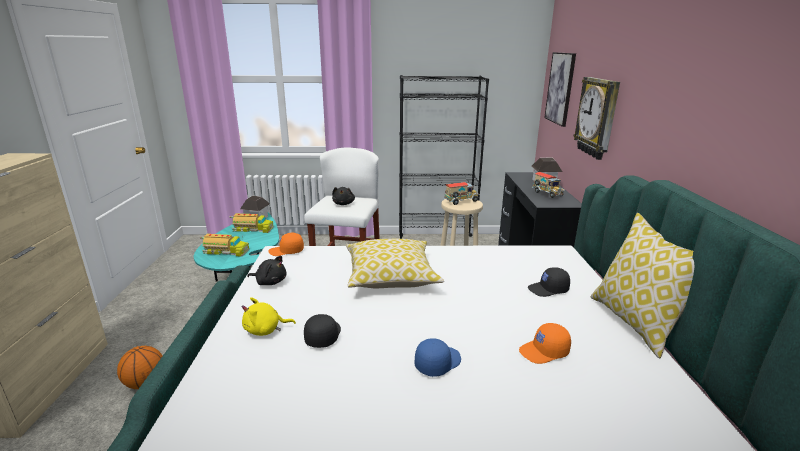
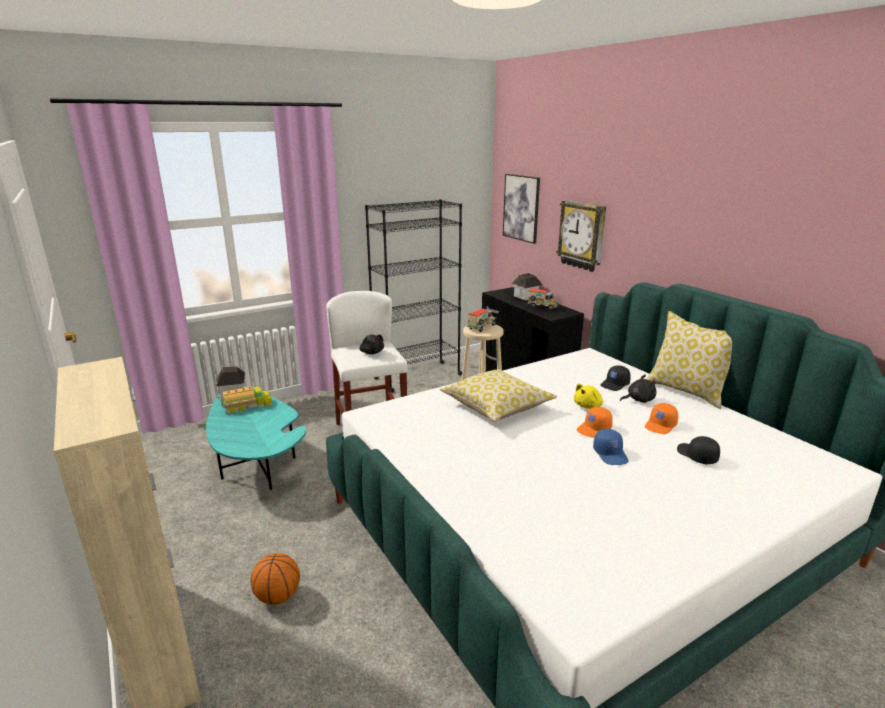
camera: 30 degrees left, 0 degrees up
toy truck [200,234,249,257] -> none
yellow plush toy [241,297,296,336] -> yellow plush toy moved to [574,384,603,409]
black plush toy [247,256,287,285] -> black plush toy moved to [620,374,656,403]
orange cap [268,233,304,256] -> orange cap moved to [576,407,613,438]
black cap [304,314,341,348] -> black cap moved to [677,436,720,464]
blue cap [415,338,461,377] -> blue cap turned 150 degrees clockwise [593,429,629,465]

